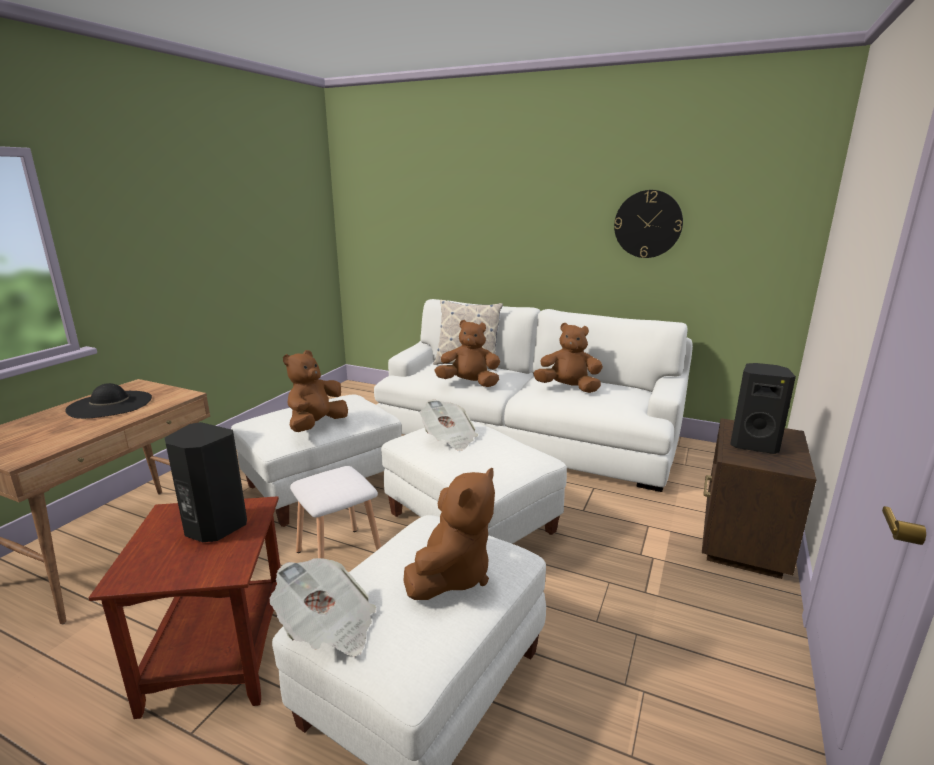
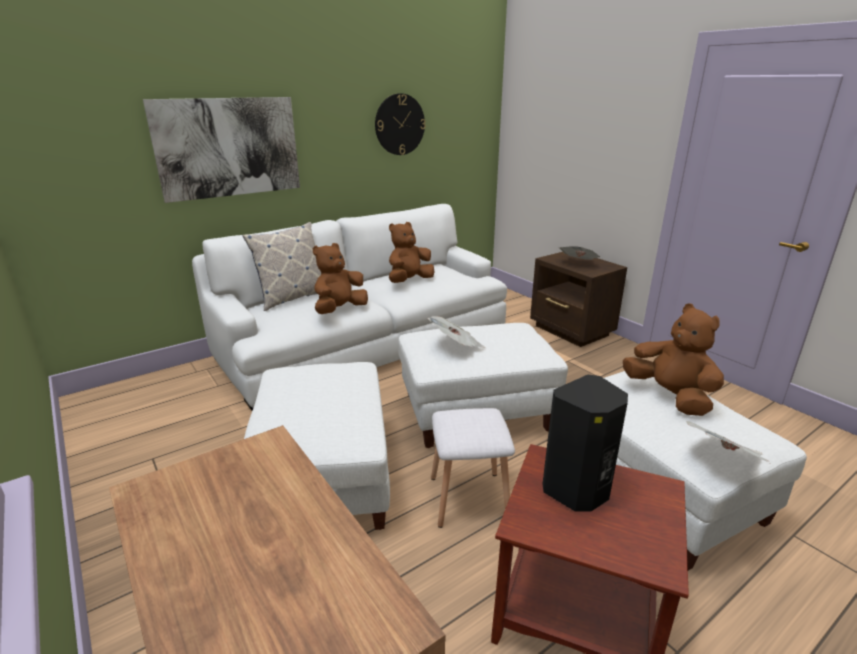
camera: 60 degrees left, 5 degrees up
black hat [65,383,152,419] -> none
brown plush toy [283,350,348,432] -> none
black speaker [730,363,796,454] -> newspaper [559,246,600,260]
none -> picture [143,97,300,203]

